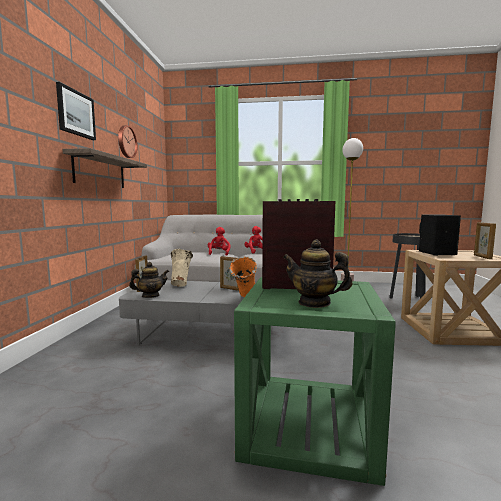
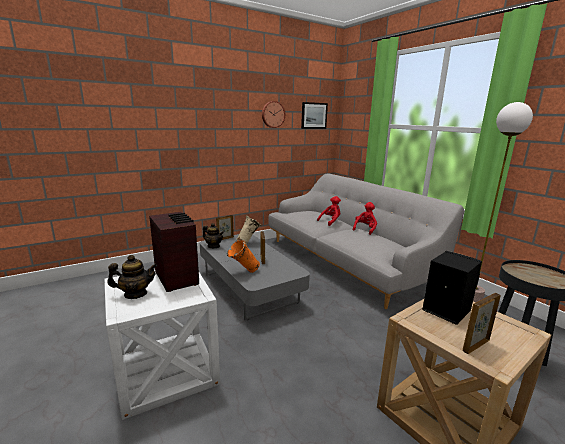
camera: 50 degrees right, 10 degrees up
picture [56,82,96,140] -> picture moved to [301,102,328,129]
shelf [63,148,147,188] -> none
green side table [234,277,396,486] -> white side table [104,270,220,420]
teapot [283,240,353,308] -> teapot turned 90 degrees clockwise [107,255,157,299]

